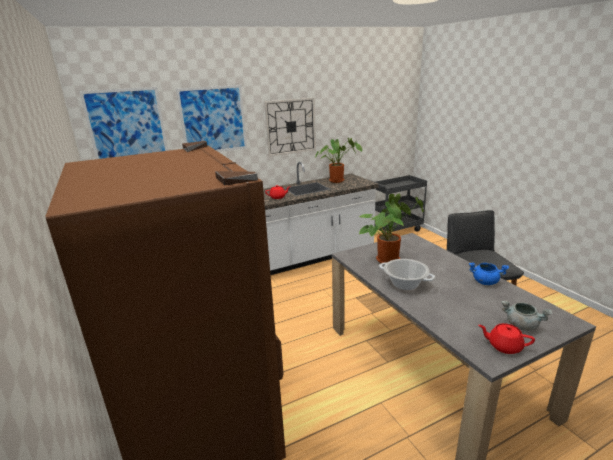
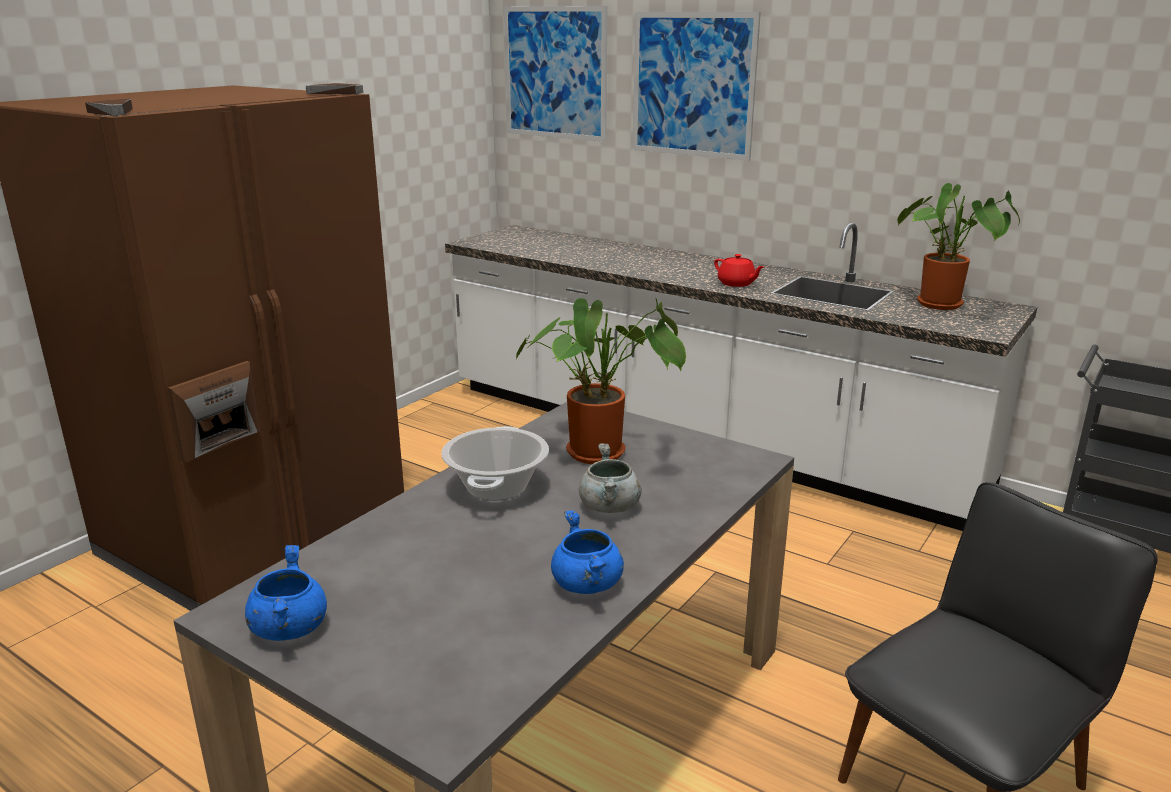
camera: 60 degrees right, 0 degrees up
wall clock [264,98,316,157] -> none
red teapot [478,323,535,354] -> blue cooking pot [245,545,327,641]
grey cooking pot [502,301,552,331] -> grey cooking pot moved to [579,444,642,513]

